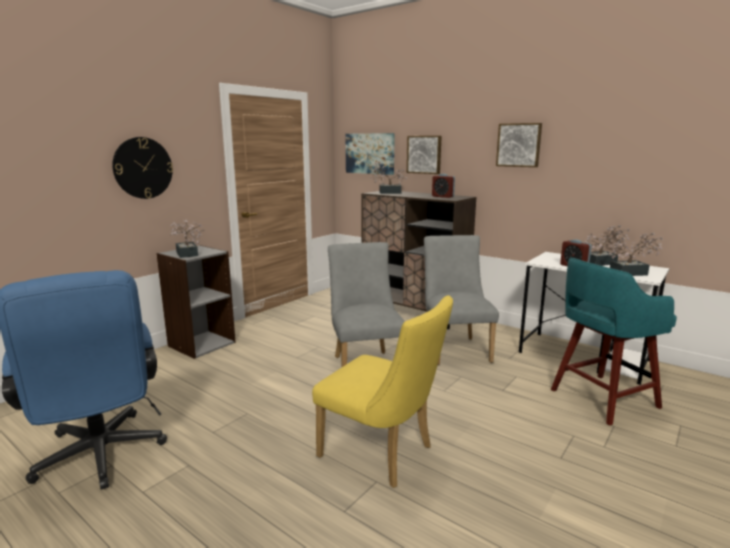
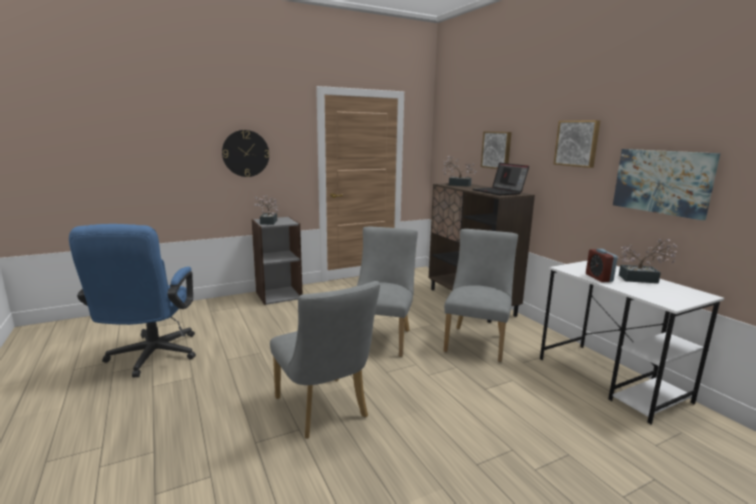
camera: 25 degrees right, 0 degrees up
yellow chair [312,295,453,488] -> grey chair [270,281,380,439]
picture [345,133,395,175] -> picture moved to [613,149,720,220]
alarm clock [432,174,455,198] -> laptop [473,163,529,195]
turquoise stool [551,257,677,426] -> none
potted plant [608,233,663,276] -> none

